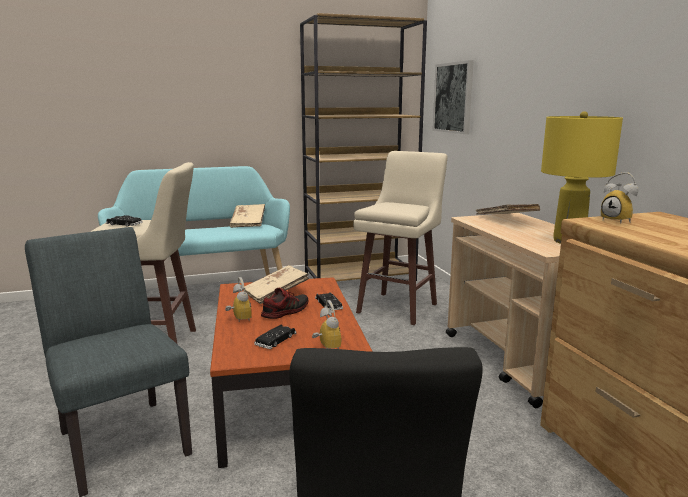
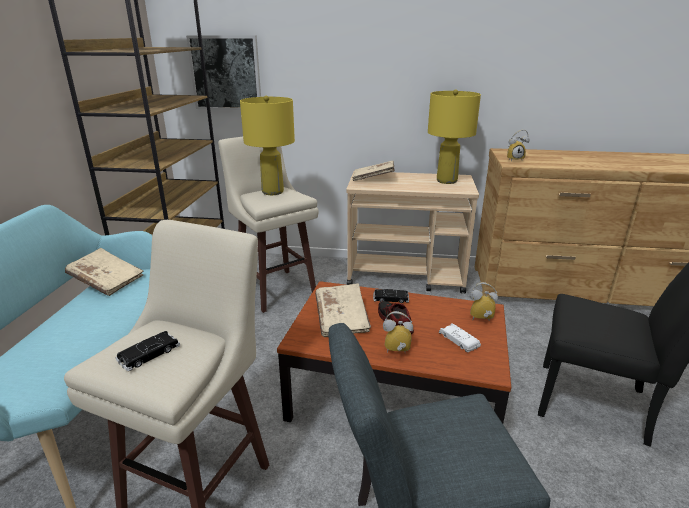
camera: 65 degrees left, 10 degrees up
black toy car [254,325,297,349] -> white toy car [439,323,481,352]
none -> yellow table lamp [240,96,295,195]

